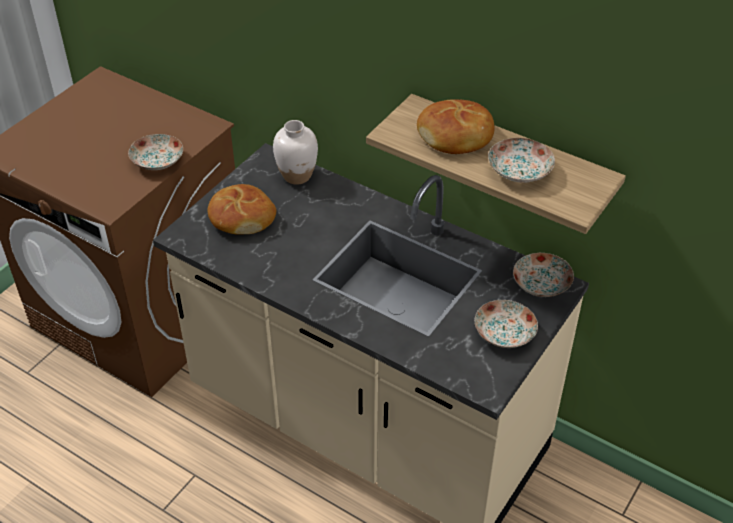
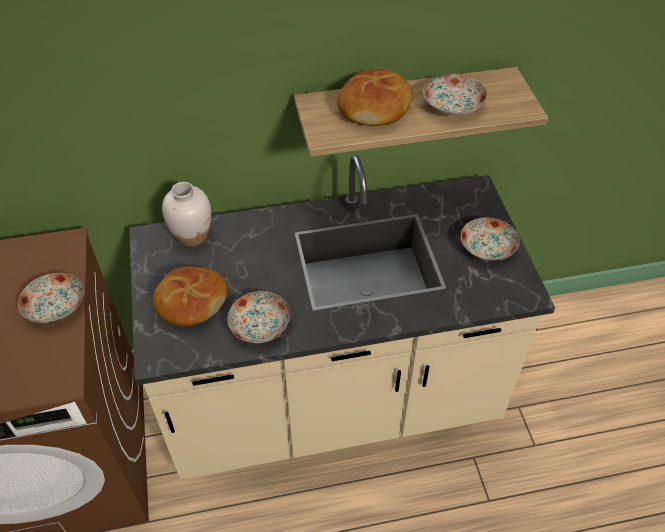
camera: 45 degrees left, 5 degrees up
plate [513,253,574,297] -> plate moved to [227,291,291,343]

